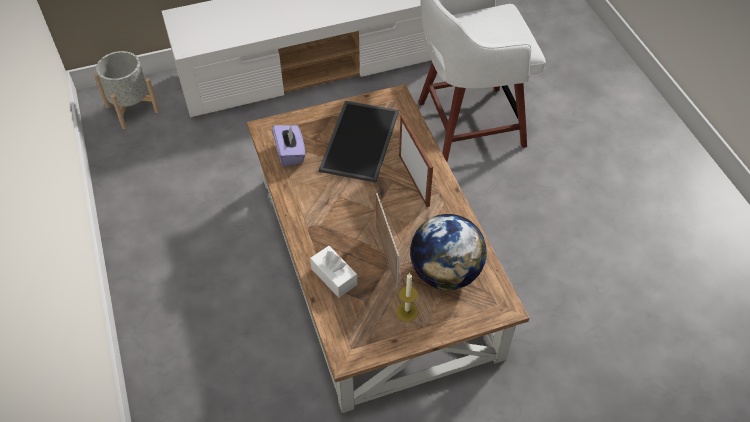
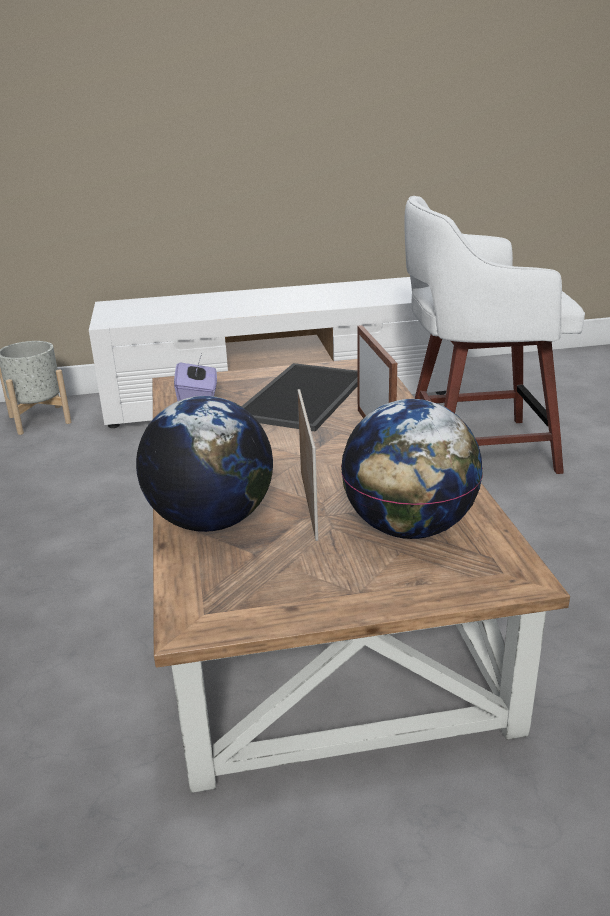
camera: 10 degrees right, 25 degrees down
white tissue box [310,246,357,298] -> globe [136,396,273,532]
candle [396,273,418,321] -> none

